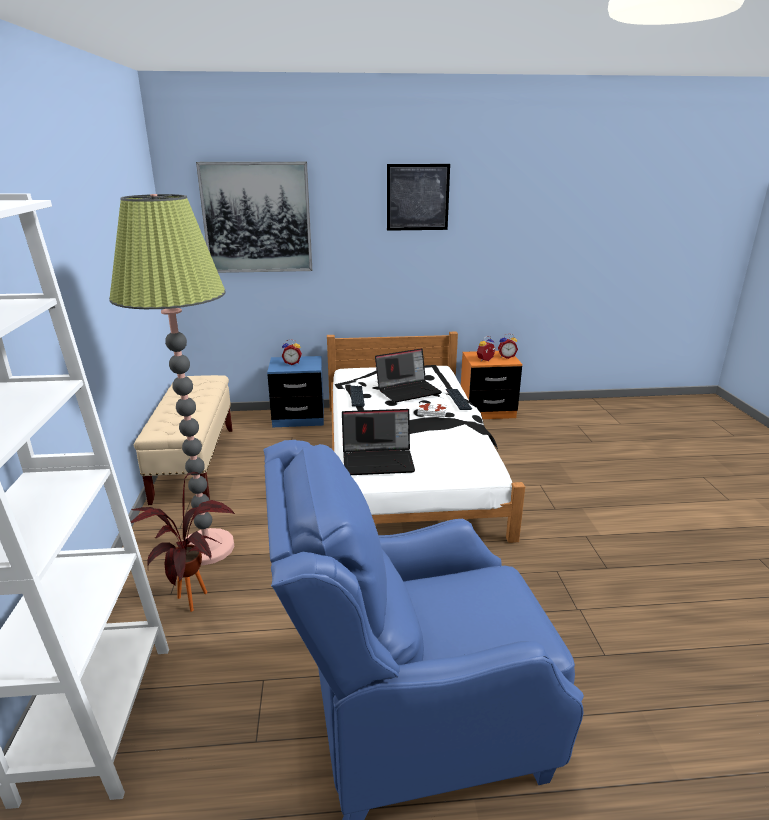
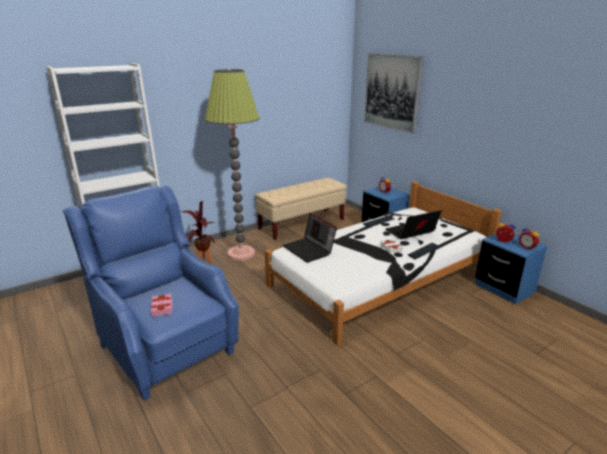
camera: 60 degrees right, 0 degrees up
laptop [375,348,442,403] -> laptop turned 120 degrees clockwise [386,210,442,239]
picture [387,164,450,231] -> none
orange nightstand [461,351,522,419] -> blue nightstand [475,234,547,304]
none -> pink book [151,293,173,317]

